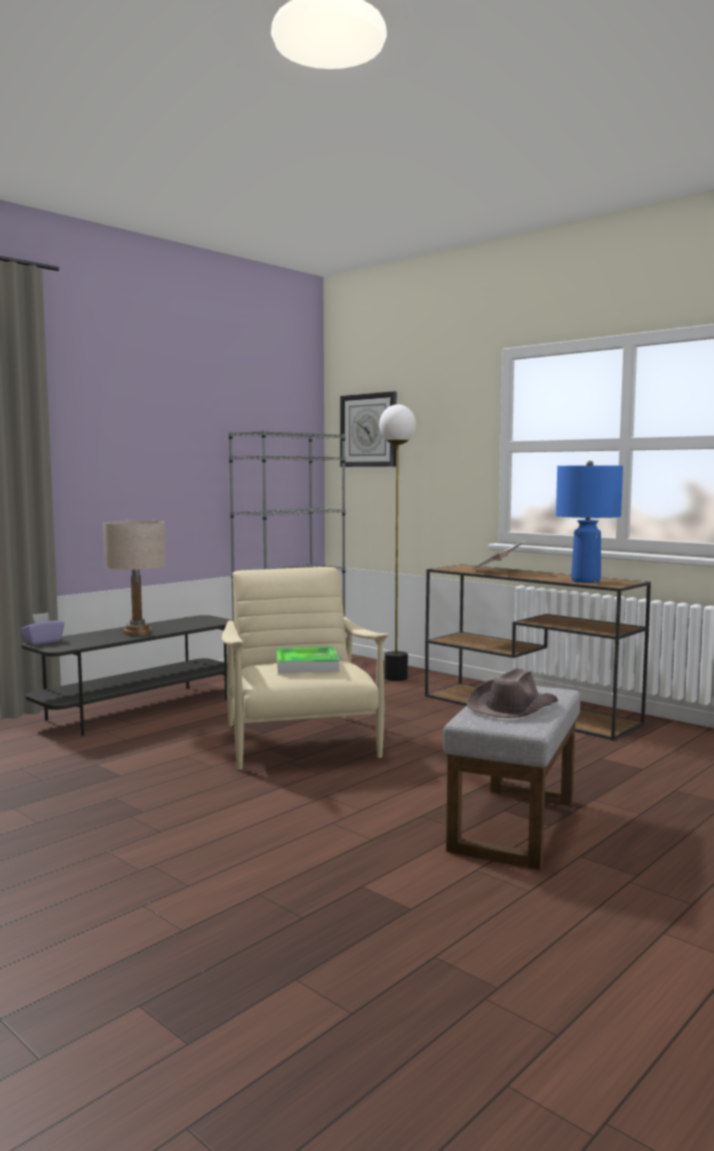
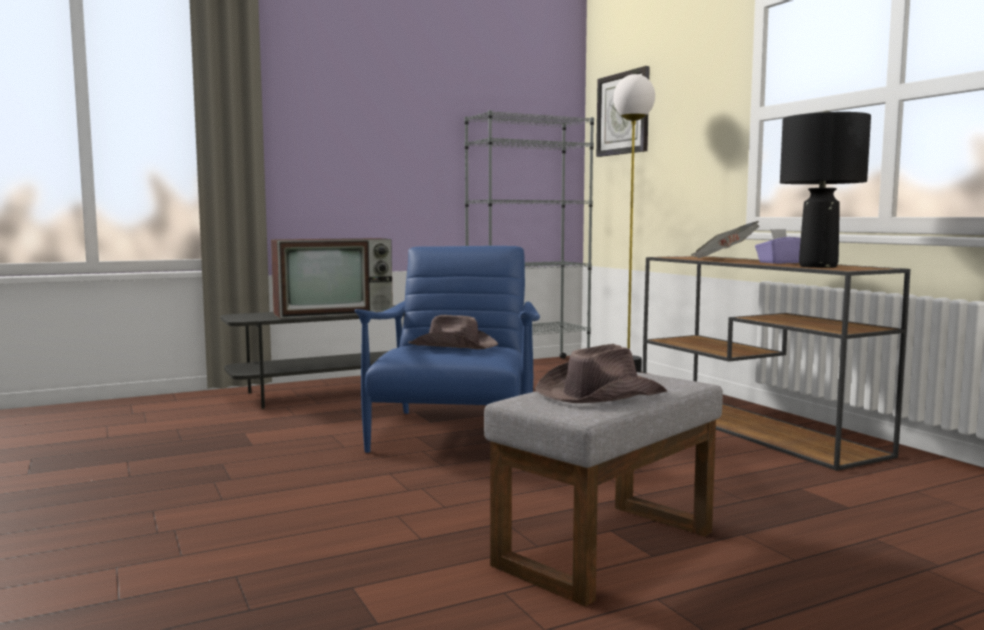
camera: 20 degrees right, 0 degrees up
purple tissue box [21,612,64,645] -> purple tissue box moved to [755,229,801,264]
beige table lamp [103,521,166,636] -> television [271,238,393,318]
beige armchair [222,567,389,770] -> blue armchair [355,246,540,453]
tray [276,647,339,673] -> brown hat [408,315,498,349]
blue table lamp [556,461,623,583] -> black table lamp [780,111,871,268]

